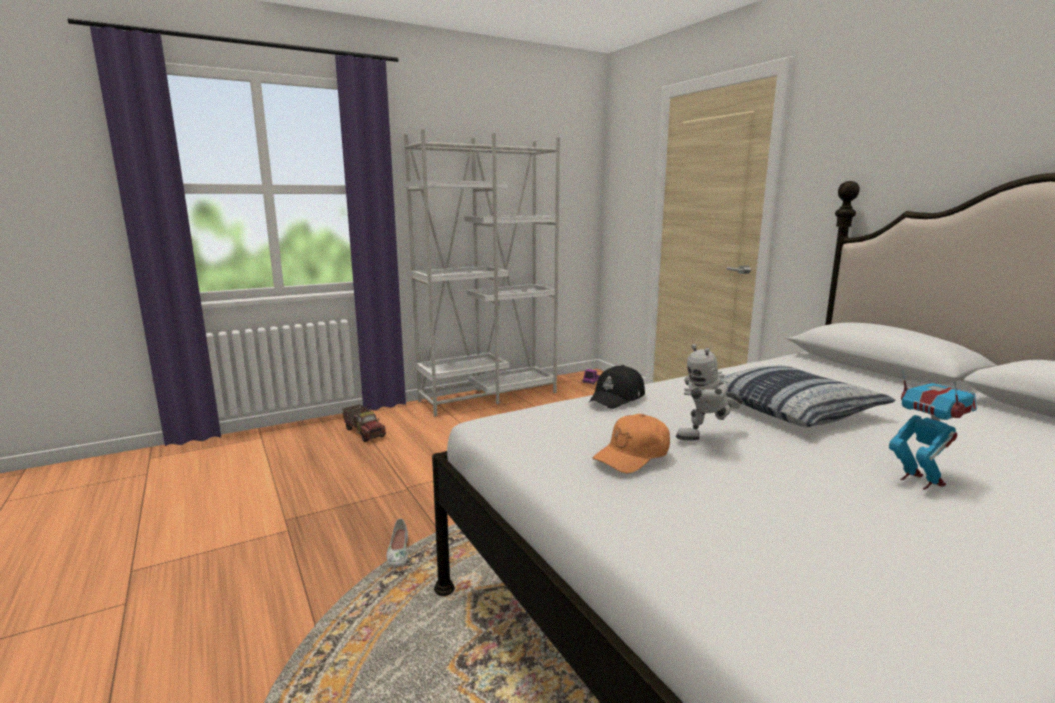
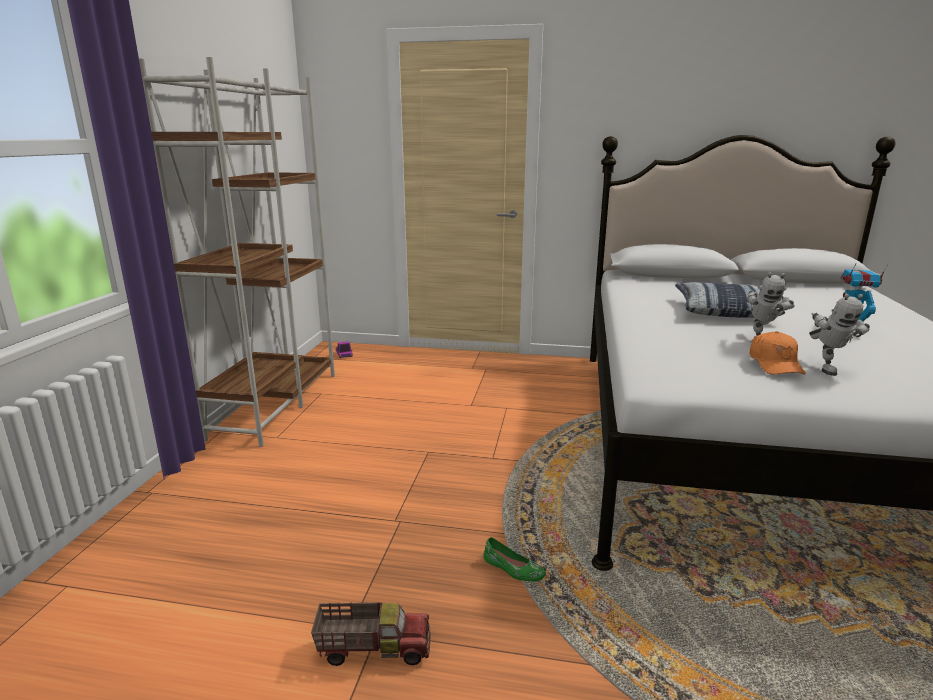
camera: 50 degrees left, 5 degrees up
toy truck [342,404,386,442] -> toy truck moved to [311,602,431,666]
white shoe [386,518,408,567] -> green shoe [483,537,546,581]
white bookcase [404,129,560,416] -> brown bookcase [139,57,335,447]
black cap [589,365,645,409] -> none
none -> toy robot [809,294,870,376]

